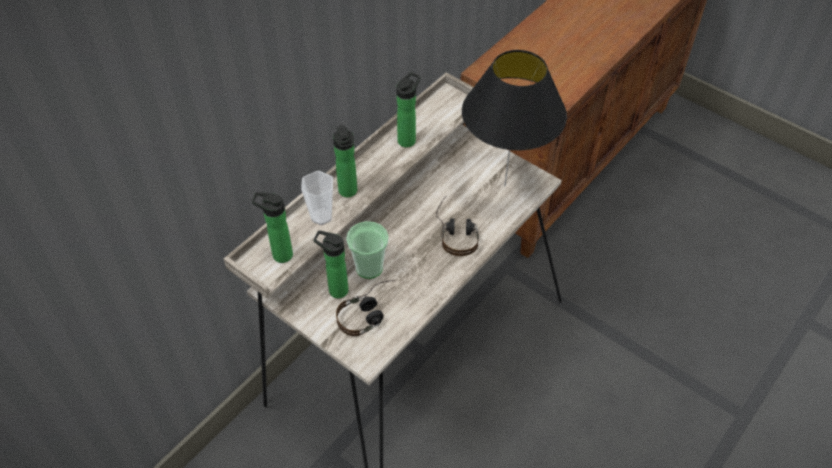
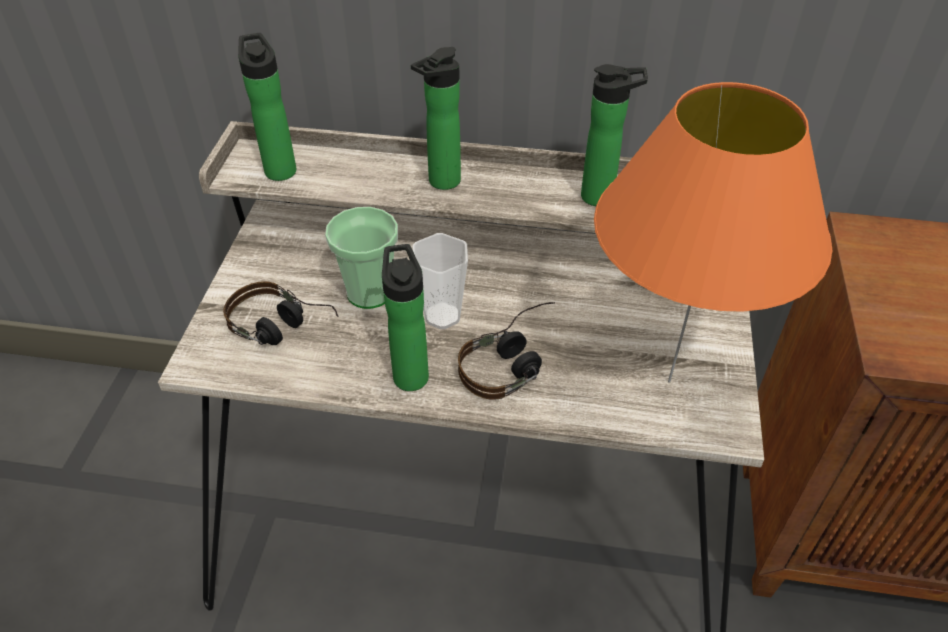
camera: 60 degrees right, 5 degrees down
cup [301,171,333,225] -> cup moved to [413,233,468,329]
bottle [314,230,349,299] -> bottle moved to [382,244,429,391]
black table lamp [462,50,567,186] -> orange table lamp [594,82,832,383]

